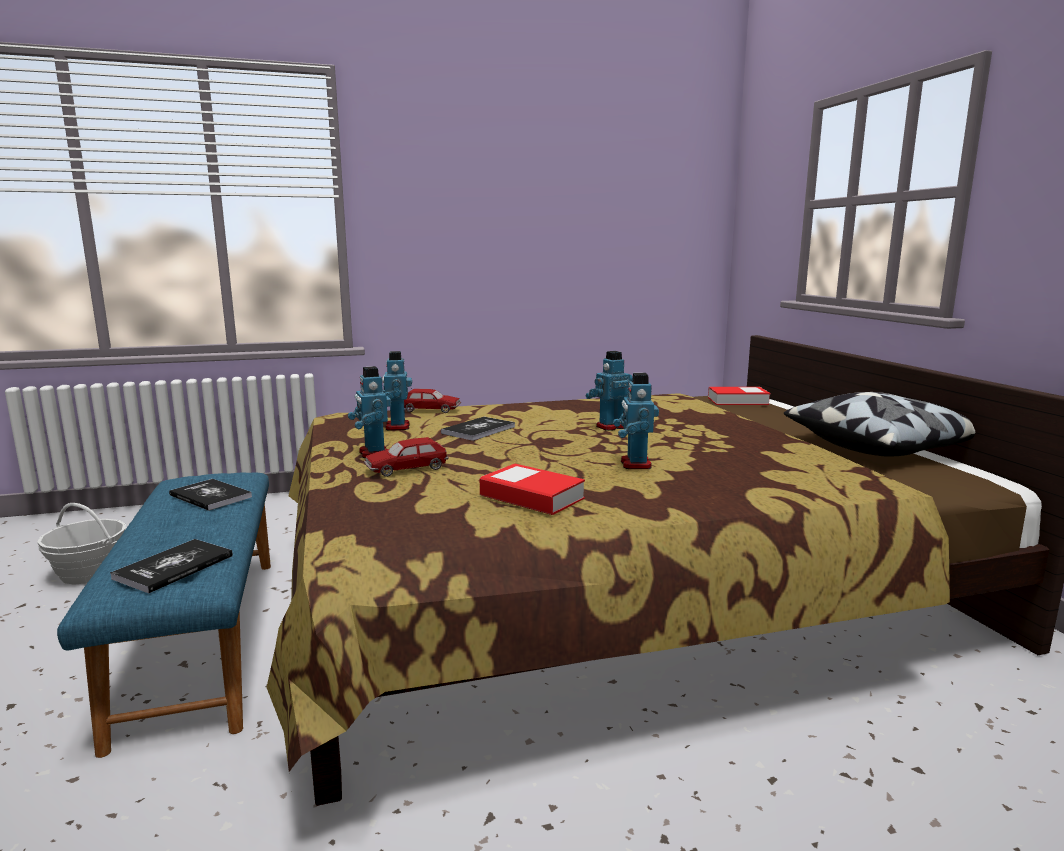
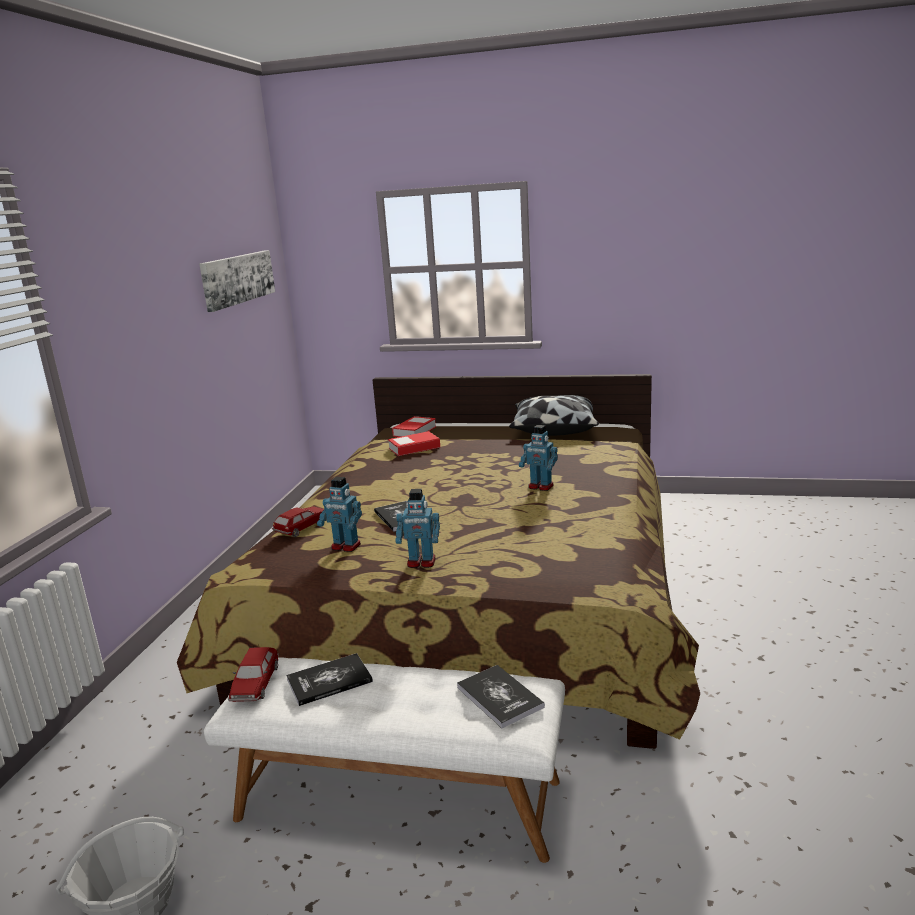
camera: 60 degrees left, 5 degrees up
blue bench [57,472,271,758] -> white bench [204,657,565,863]
toy car [364,437,449,477] -> toy car moved to [228,646,279,702]
book [480,464,585,515] -> book moved to [388,431,440,456]
toy robot [586,351,633,431] -> none
none -> picture [199,250,275,312]

